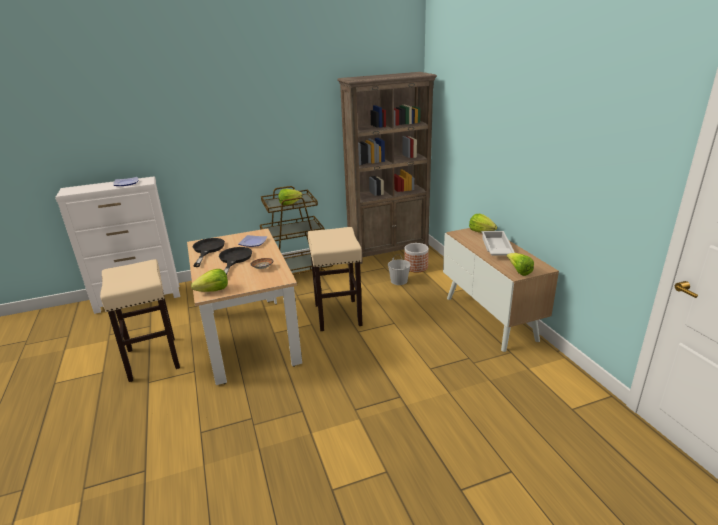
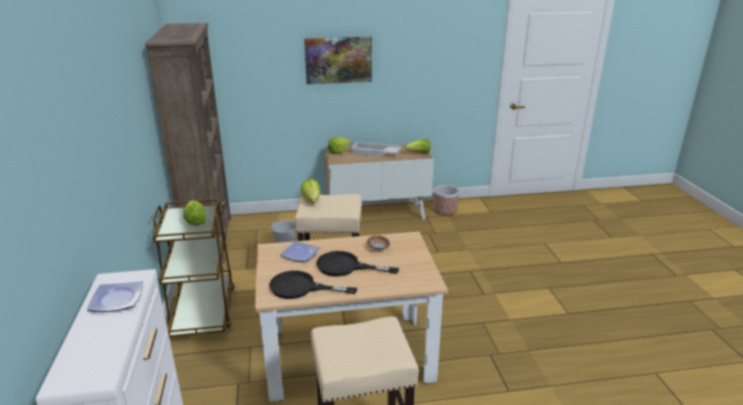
camera: 80 degrees left, 0 degrees up
lettuce [191,269,228,292] -> lettuce moved to [301,179,320,203]
planter [404,243,429,272] -> planter moved to [433,185,459,216]
none -> picture [304,37,372,84]

